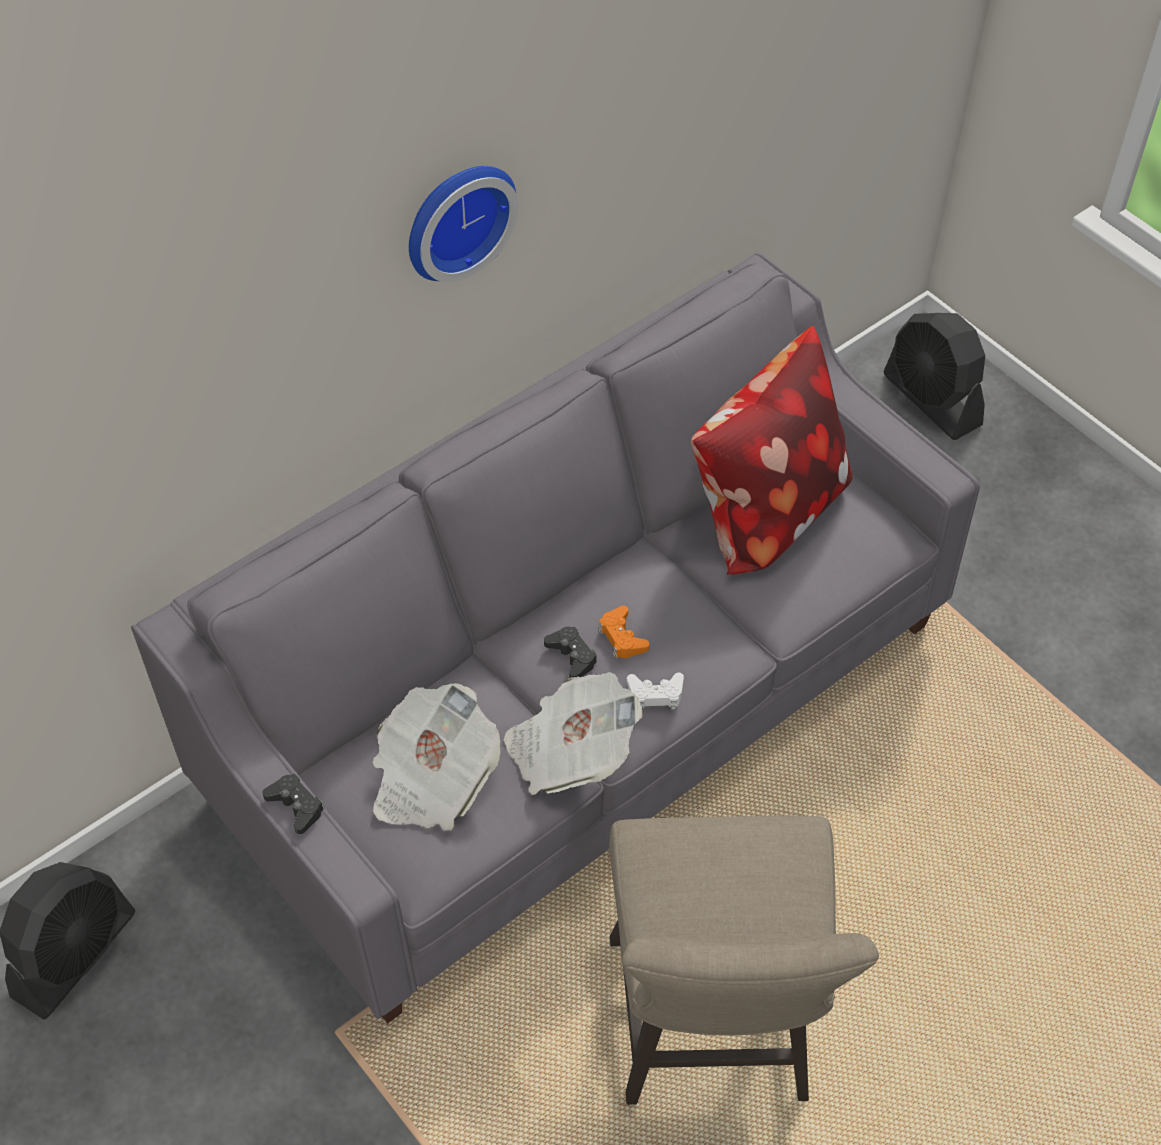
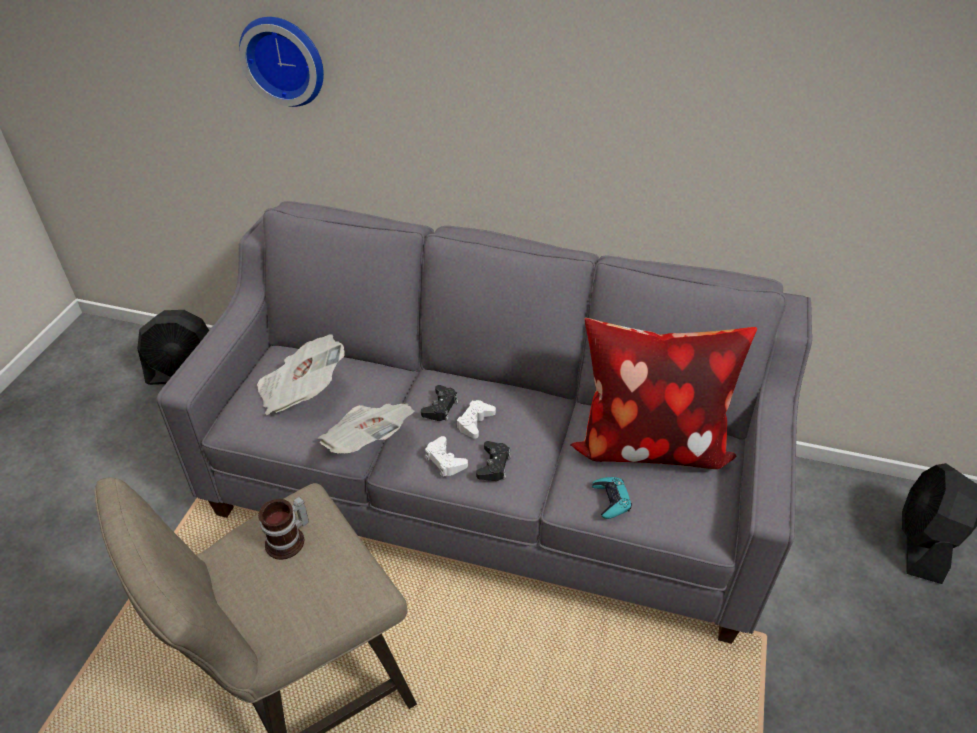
camera: 55 degrees right, 10 degrees down
black game controller [262,774,324,834] -> black game controller moved to [476,441,511,481]
wall clock [409,166,519,282] -> wall clock moved to [239,17,324,107]
orange game controller [598,606,649,658] -> white game controller [457,400,496,439]
none -> mug [258,497,309,560]
none -> turquoise game controller [592,477,632,519]

